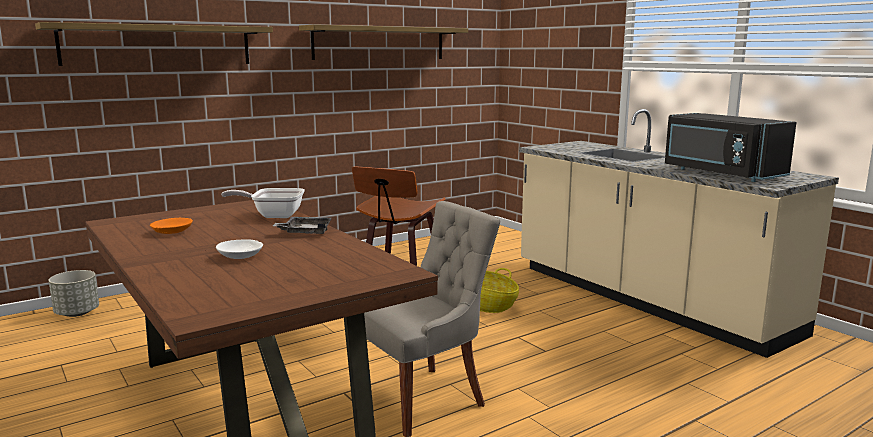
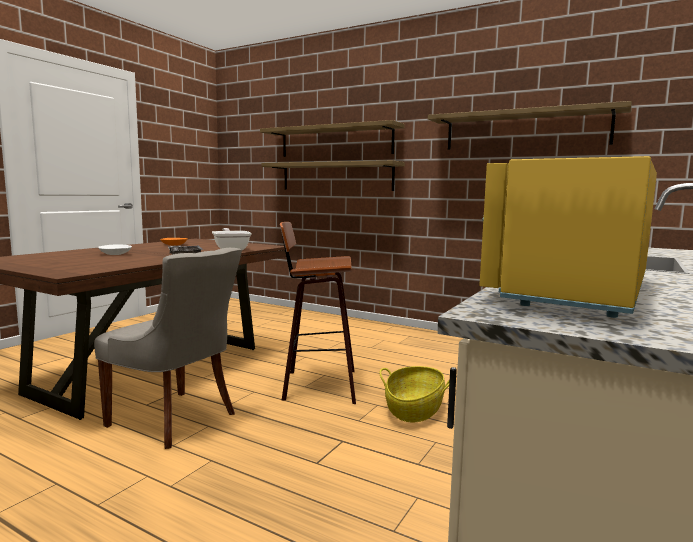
camera: 65 degrees right, 5 degrees down
grey planter [49,270,99,317] -> none
black microwave [665,113,797,182] -> yellow microwave [480,156,657,318]
none -> shelf [261,160,405,191]

